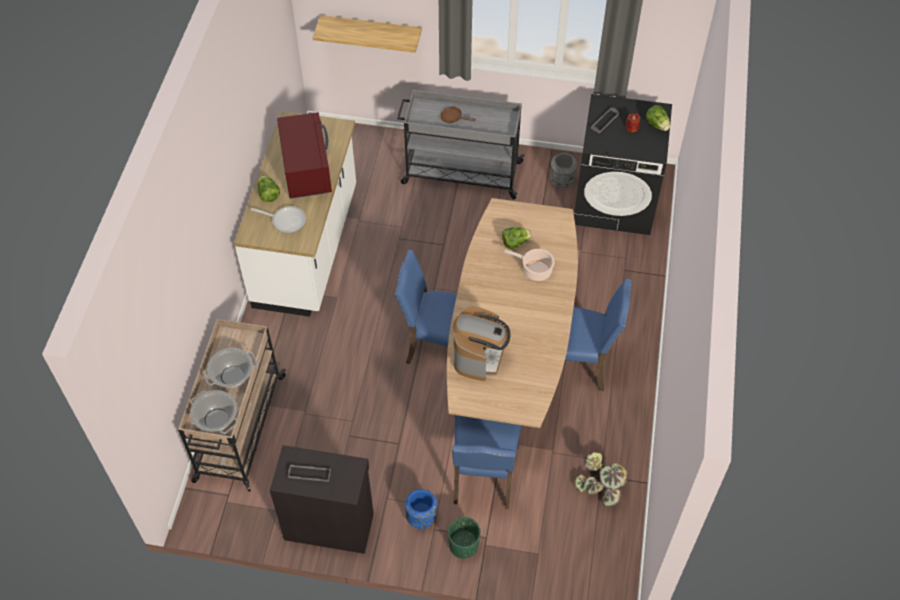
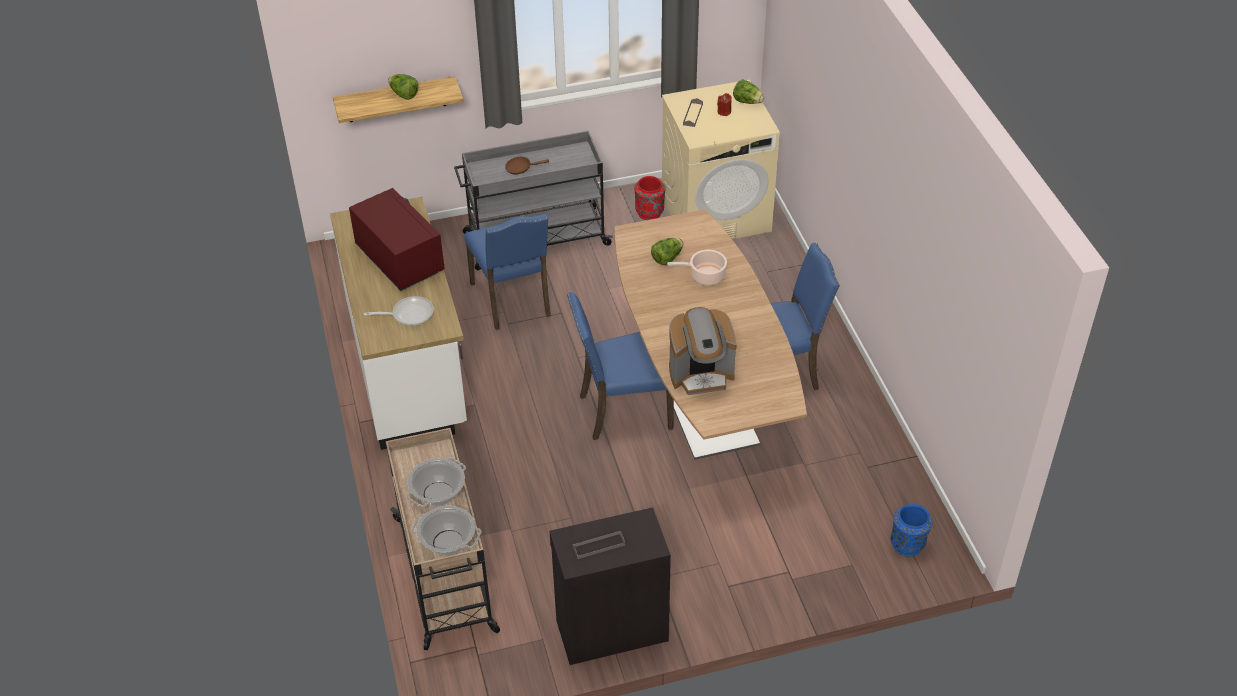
camera: 25 degrees left, 10 degrees down
lettuce [258,176,280,202] -> lettuce moved to [388,74,418,100]
blue vase [405,489,437,529] -> blue vase moved to [890,504,932,557]
green planter [448,517,481,558] -> none
blue chair [452,415,521,509] -> blue chair moved to [465,214,551,330]
coffee machine [453,306,511,381] -> coffee machine turned 90 degrees clockwise [669,307,737,395]
grey vase [550,153,577,189] -> red vase [634,176,665,220]
black washing machine [574,94,672,235] -> beige washing machine [662,80,780,239]
potted plant [575,452,628,507] -> none

